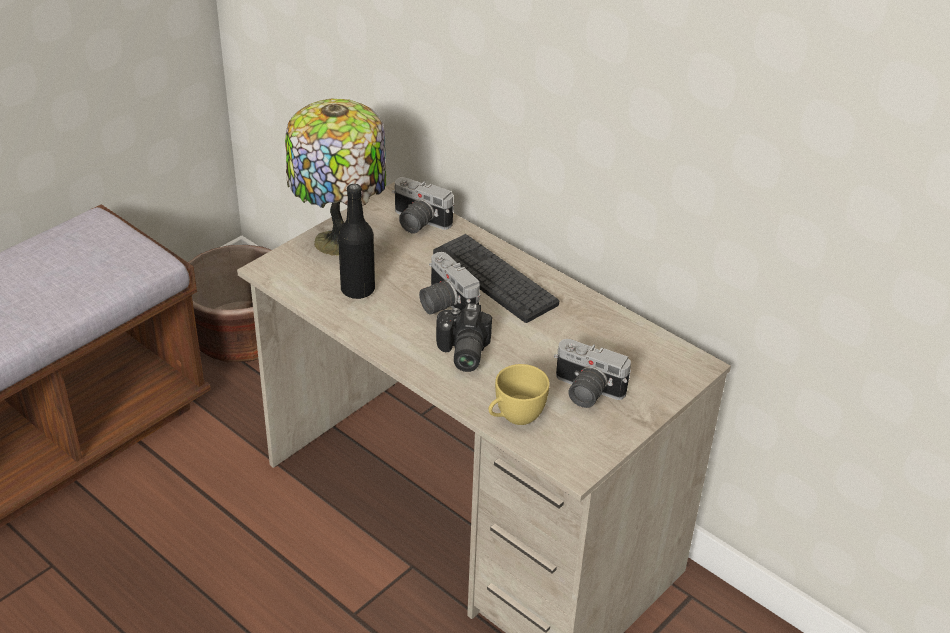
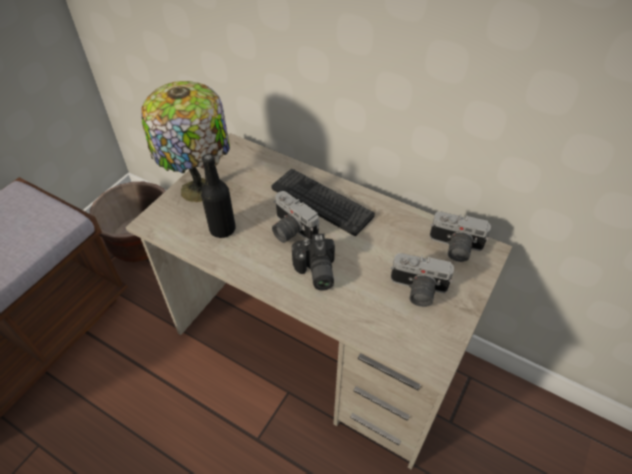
camera: 10 degrees left, 10 degrees up
camera [392,177,454,234] -> camera moved to [430,212,491,262]
yellow cup [488,364,550,425] -> none

